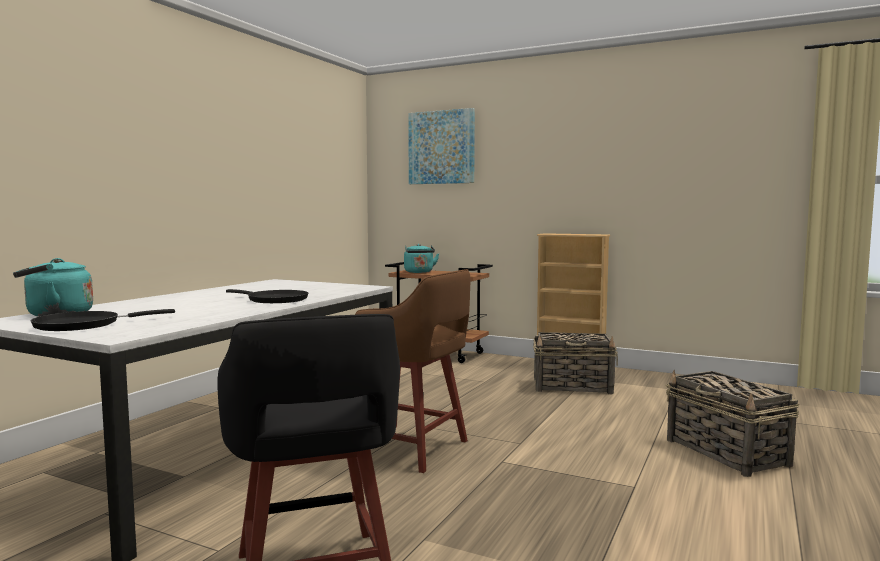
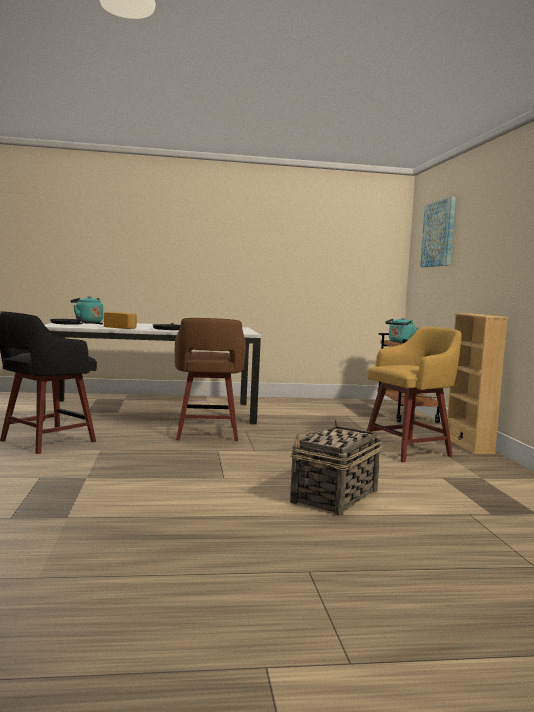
camera: 55 degrees right, 0 degrees up
basket [533,332,618,394] -> yellow stool [367,327,462,462]
none -> bread [104,312,137,329]

